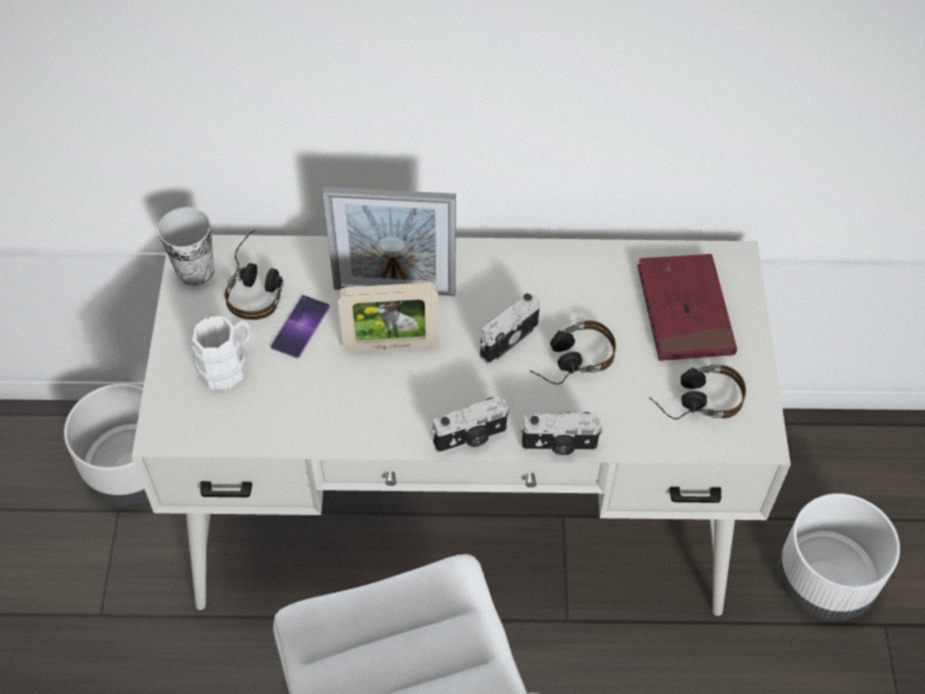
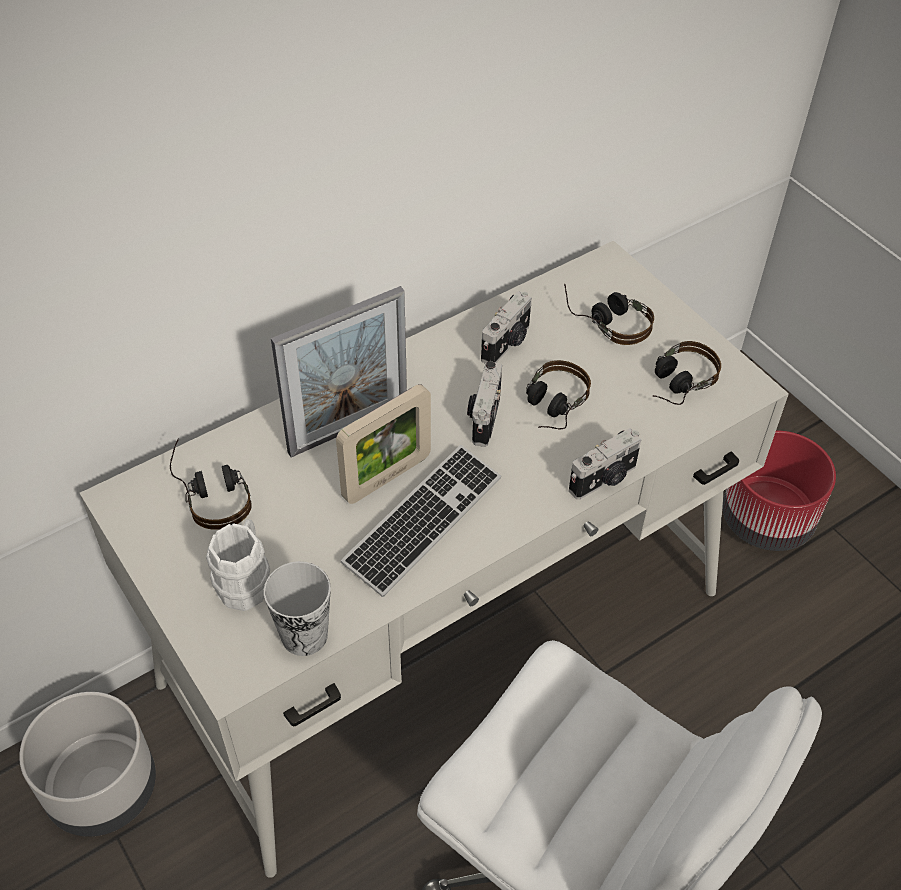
camera: 35 degrees left, 5 degrees down
cup [158,207,214,286] -> cup moved to [264,561,331,656]
phone [271,295,330,359] -> none
camera [431,397,510,453] -> camera moved to [481,291,532,363]
red book [637,254,737,361] -> headphones [564,284,654,345]
white planter [778,493,900,621] -> red planter [722,430,836,551]
none -> keyboard [341,445,501,597]

